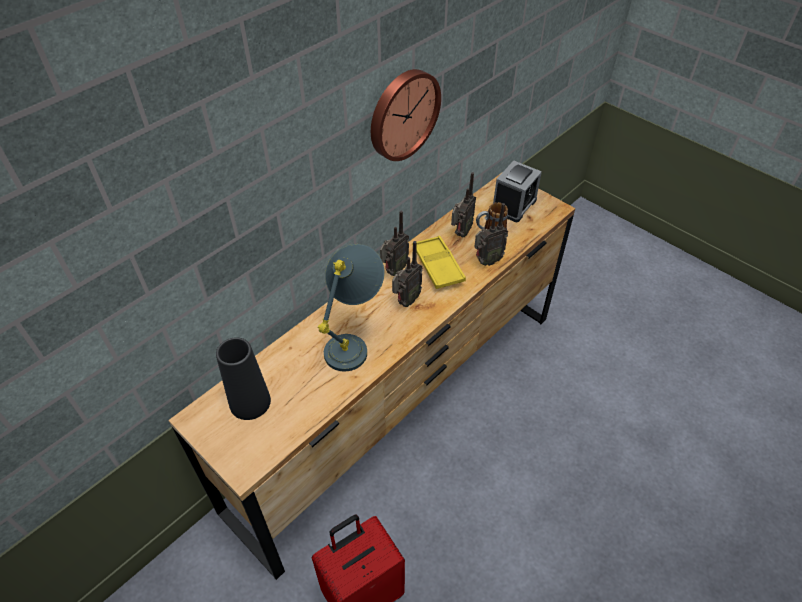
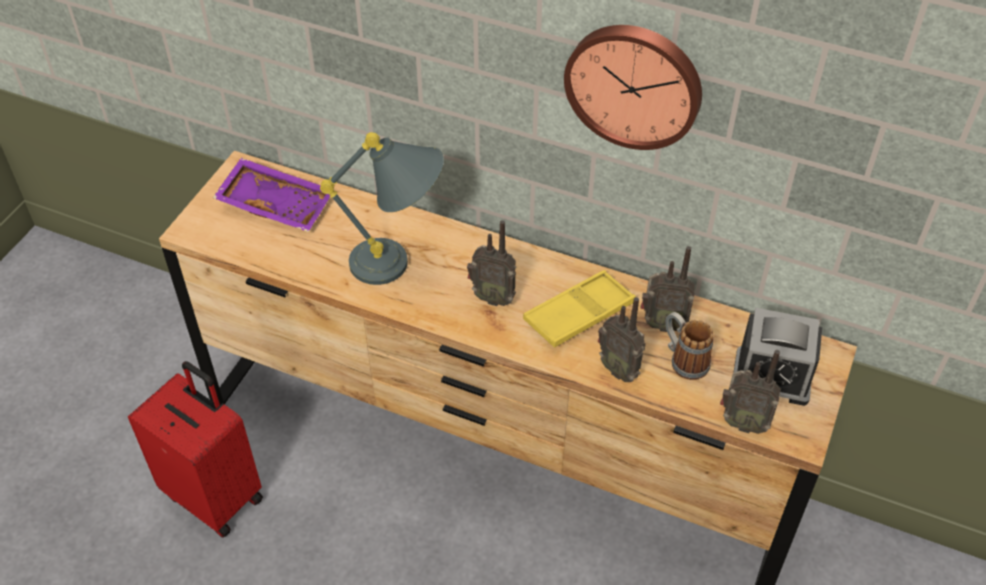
camera: 70 degrees right, 0 degrees up
black vase [216,337,271,420] -> purple tray [213,158,330,232]
radio [380,211,409,276] -> radio moved to [720,350,781,434]

